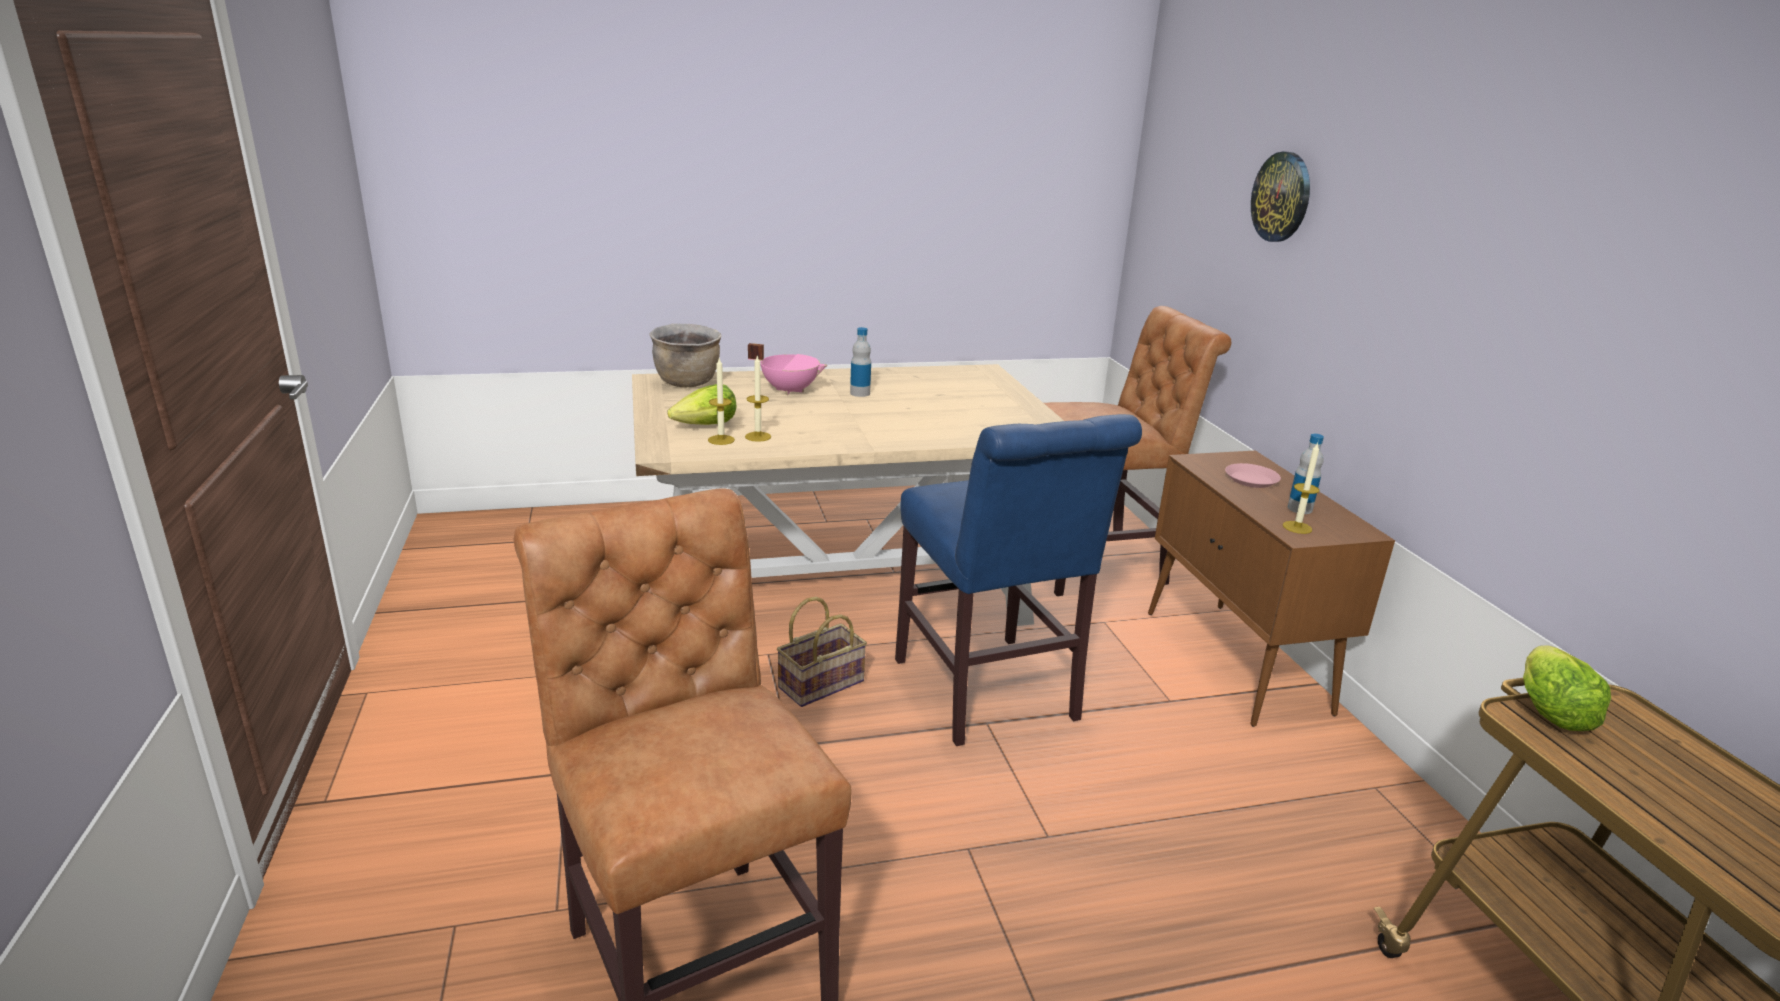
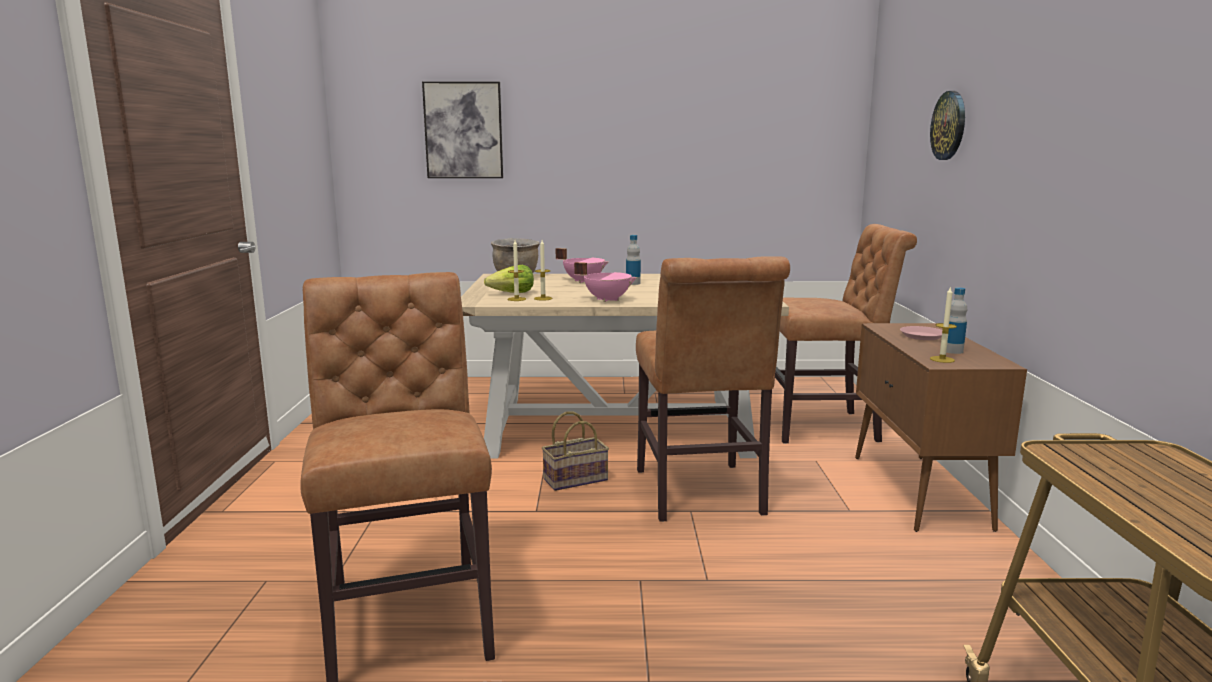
camera: 15 degrees right, 10 degrees down
blue chair [895,414,1142,746] -> brown chair [636,256,790,522]
lettuce [1523,645,1611,731] -> none
none -> picture [422,81,503,178]
none -> pink cooking pot [574,262,637,302]

